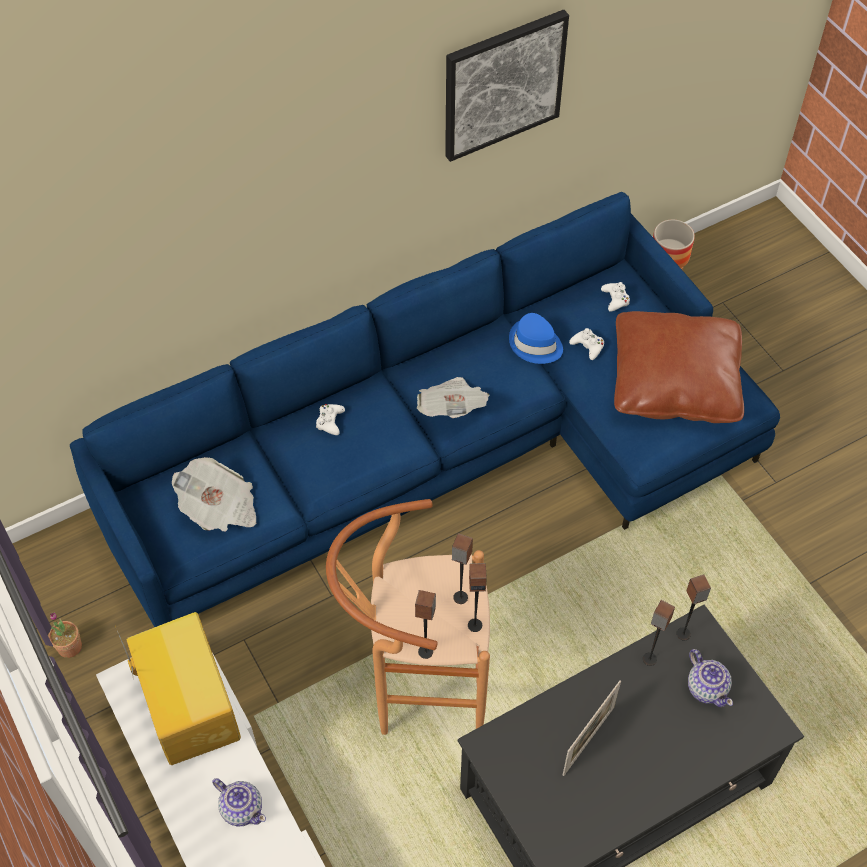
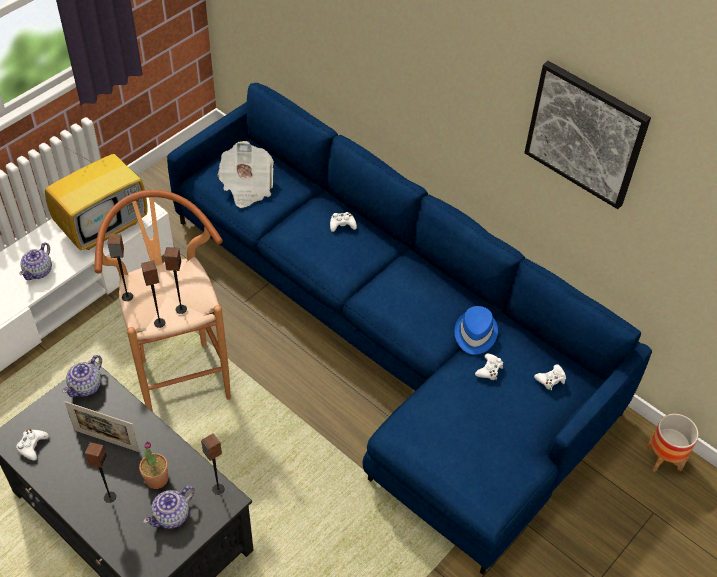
camera: 70 degrees right, 5 degrees down
potted plant [49,613,82,658] -> potted plant moved to [139,441,168,489]
newspaper [417,377,489,418] -> none
brown pillow [614,311,744,423] -> none
speaker [643,600,675,666] -> speaker moved to [85,442,116,503]
none -> white game controller [16,429,49,461]
none -> teapot [62,355,102,397]

